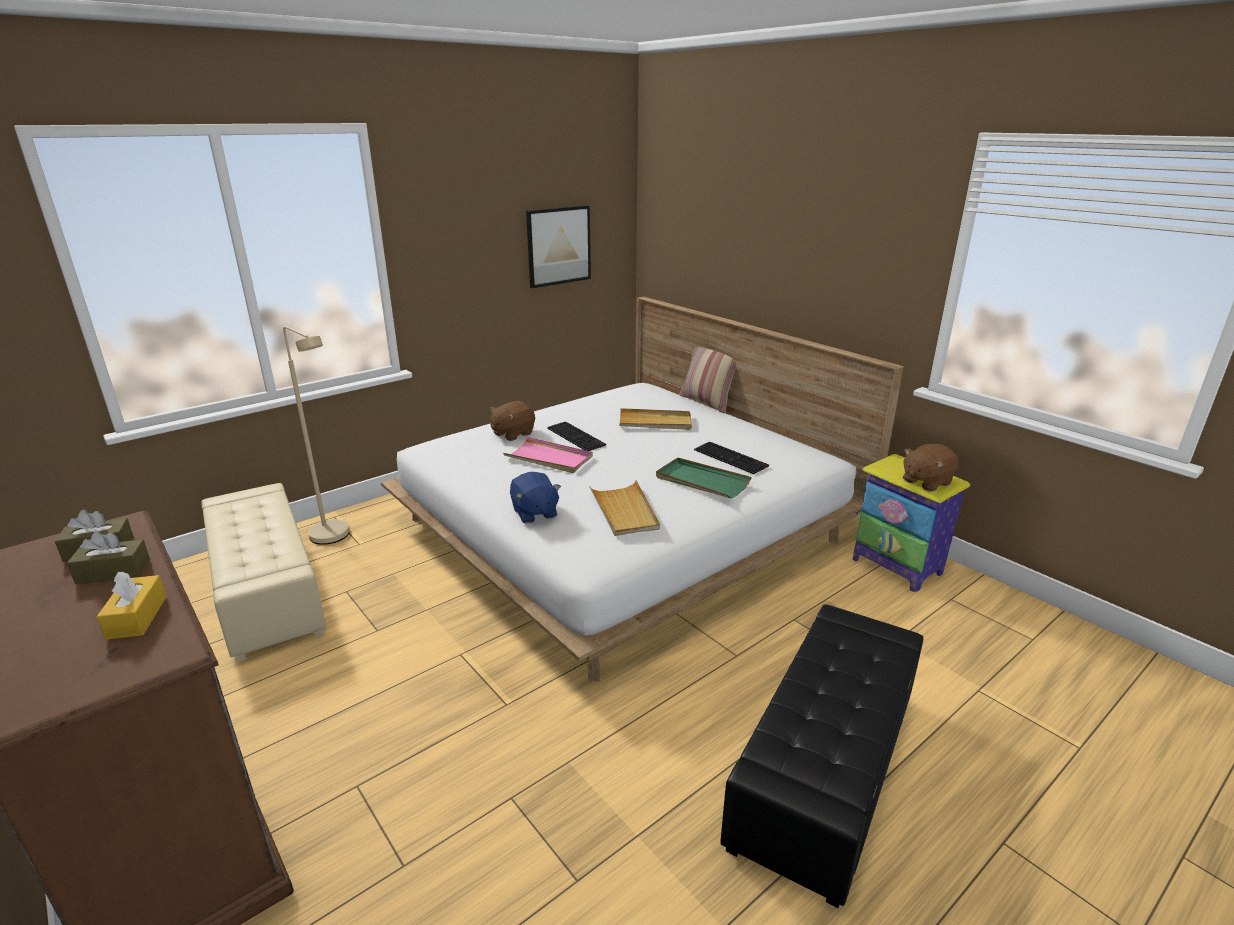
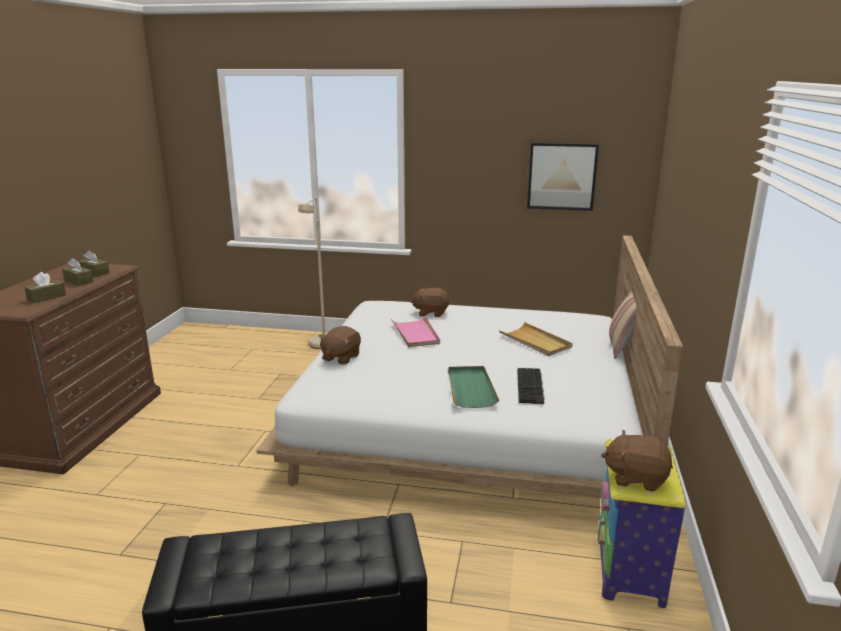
camera: 50 degrees right, 5 degrees down
yellow tissue box [97,571,167,640] -> brown tissue box [24,272,66,303]
beige ottoman [202,483,326,662] -> none
blue plush toy [510,472,561,524] -> brown plush toy [319,326,361,365]
keyboard [547,422,606,451] -> none
beige tray [589,480,660,536] -> none

